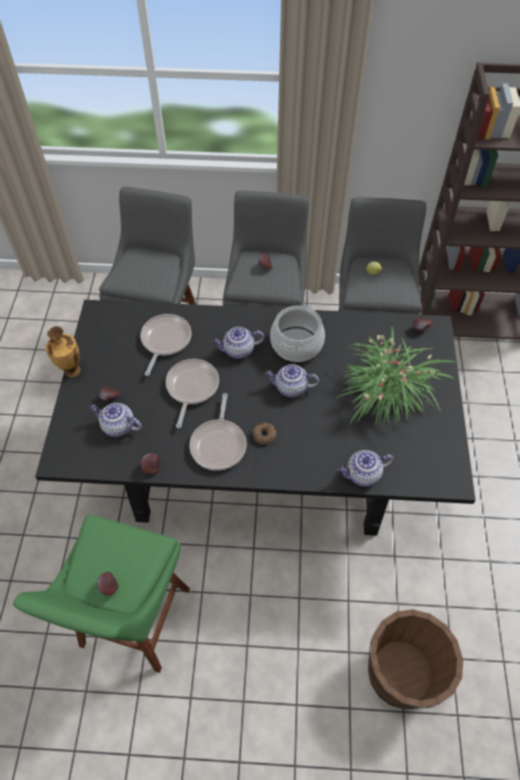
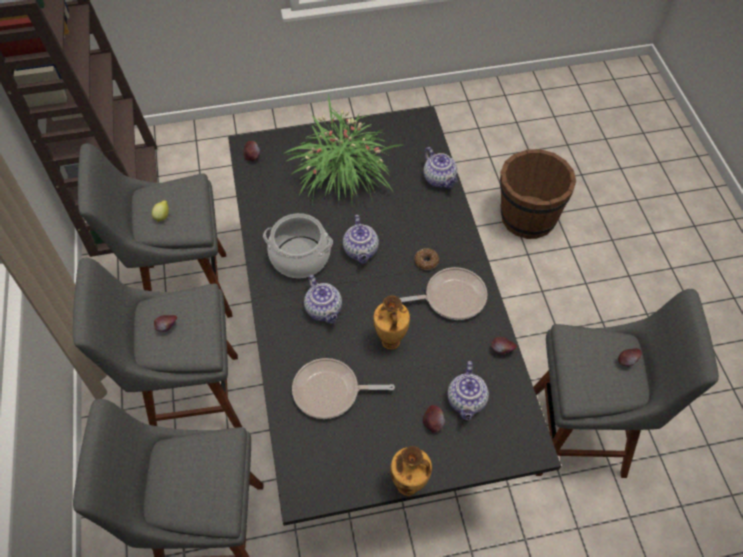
camera: 105 degrees left, 0 degrees up
green stool [13,515,190,673] -> grey stool [533,289,719,478]
frying pan [166,359,219,428] -> vase [373,295,410,350]

